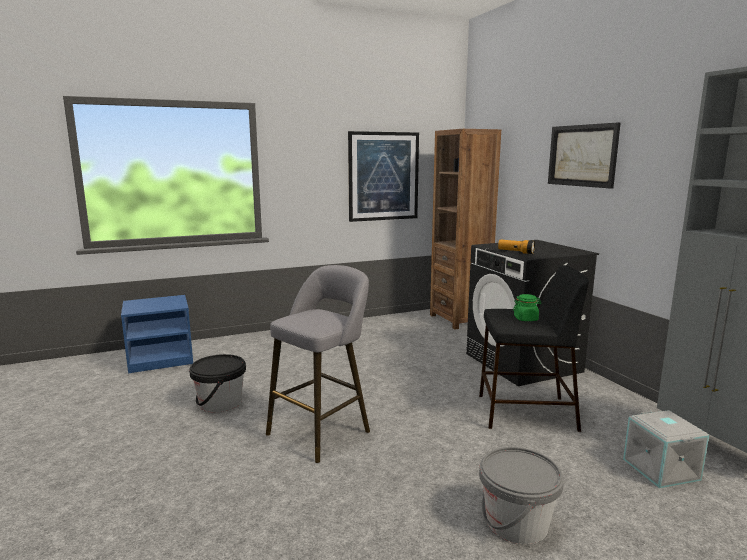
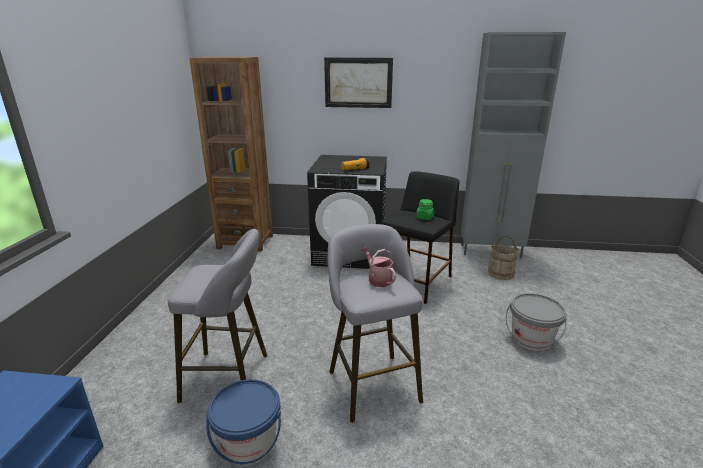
camera: 60 degrees left, 10 degrees up
black bucket [189,354,246,412] -> blue bucket [206,379,281,466]
picture [348,131,419,222] -> none
grey storage box [623,410,709,488] -> beige bucket [488,235,520,280]
none -> grey stool [168,229,267,403]
none -> watering can [361,246,396,287]

